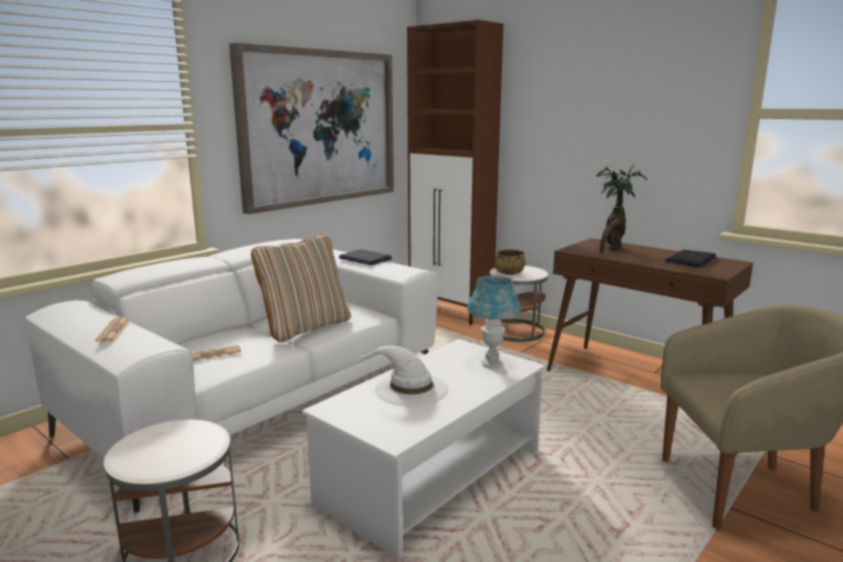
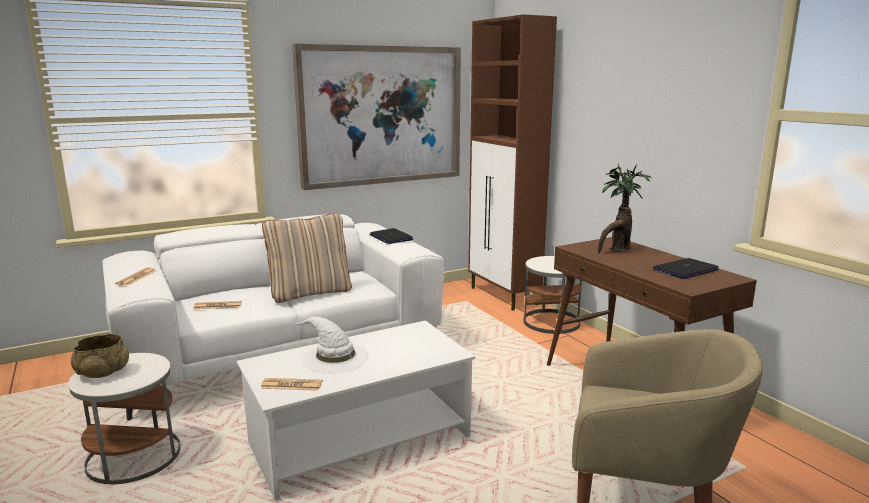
camera: 20 degrees right, 0 degrees up
blue table lamp [467,275,521,368] -> none
beige bowl [494,249,526,275] -> beige bowl moved to [71,334,129,378]
none -> newspaper [260,378,323,391]

